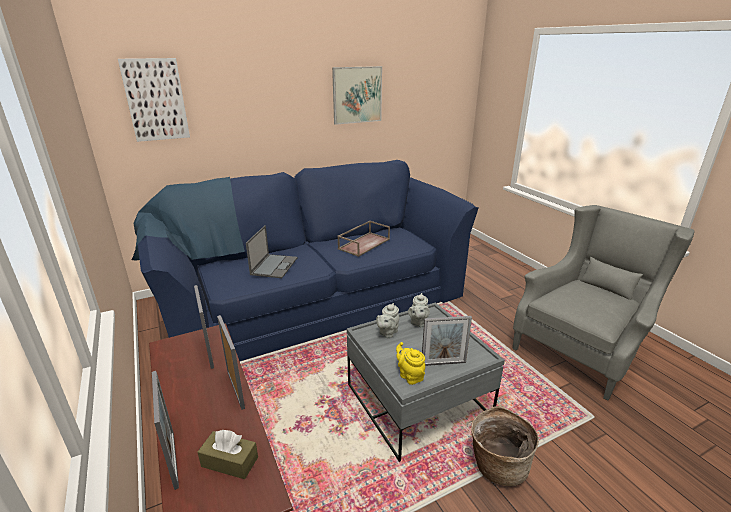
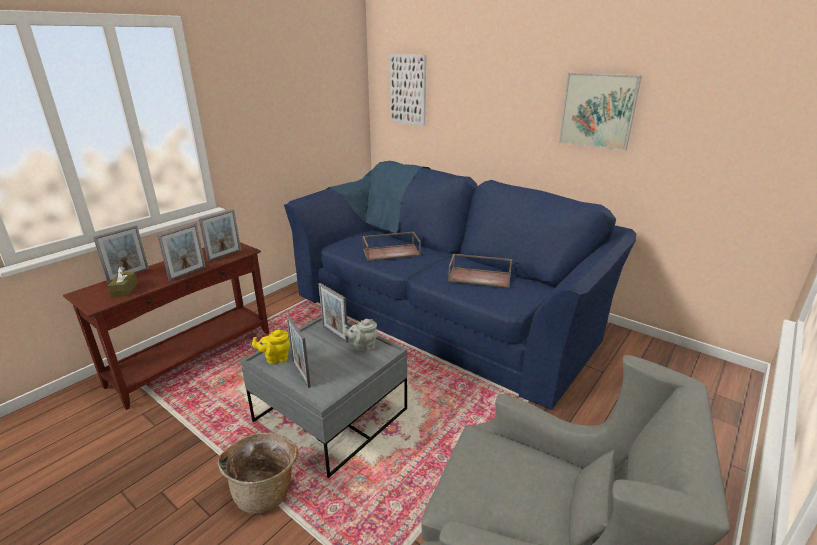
camera: 65 degrees right, 0 degrees up
laptop [246,225,298,278] -> brown tray [362,232,421,261]
grey teapot [376,303,399,338] -> picture frame [318,283,348,343]
yellow teapot [396,342,425,385] -> yellow teapot turned 135 degrees counterclockwise [252,330,290,364]

